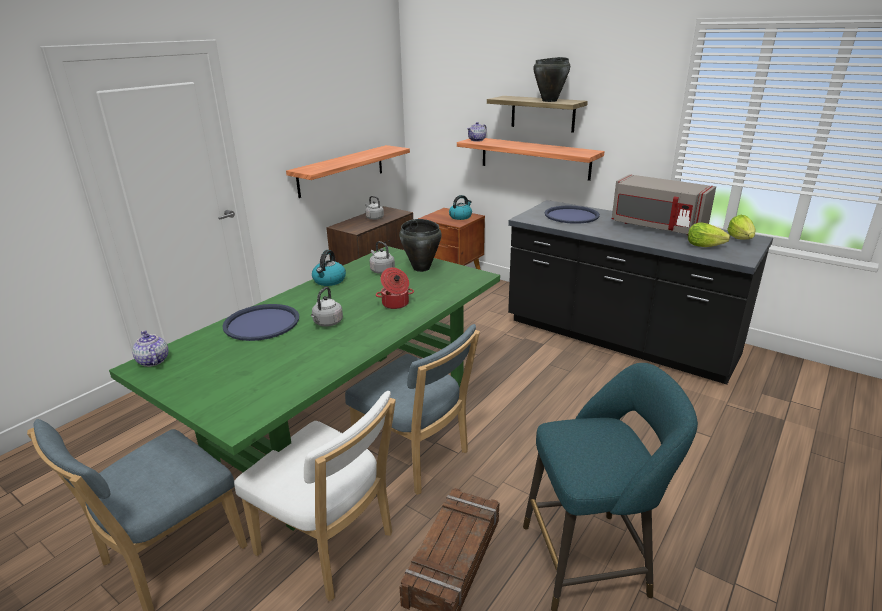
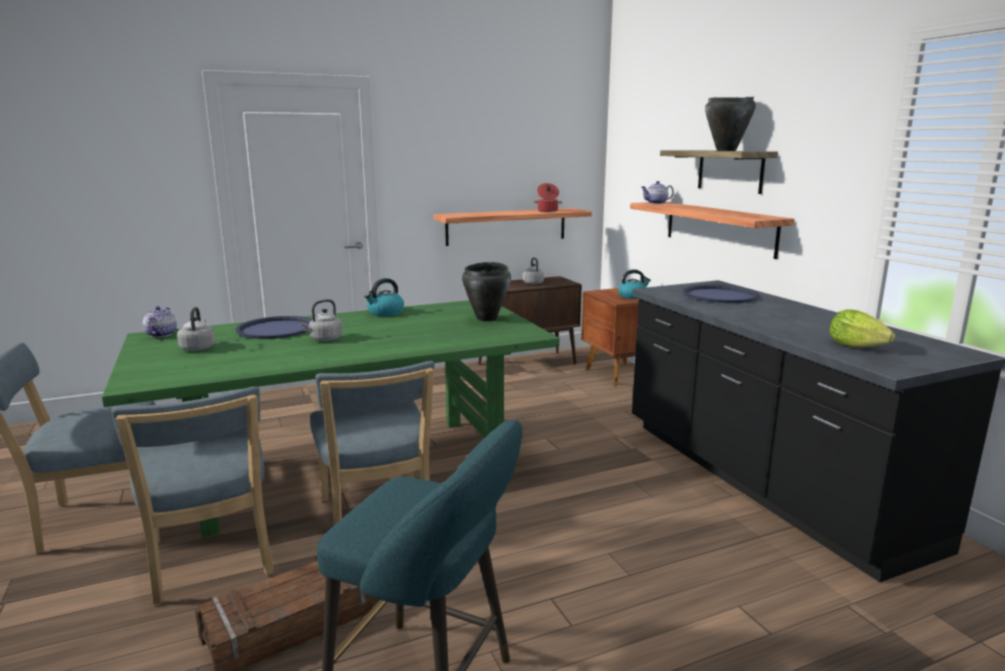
camera: 30 degrees right, 10 degrees down
white chair [234,391,396,601] -> blue chair [111,386,274,605]
grey kettle [370,241,395,274] -> grey kettle moved to [177,307,215,351]
cooking pot [376,268,414,309] -> cooking pot moved to [534,183,562,212]
grey microwave [612,174,716,236] -> none
lettuce [727,215,756,239] -> none

